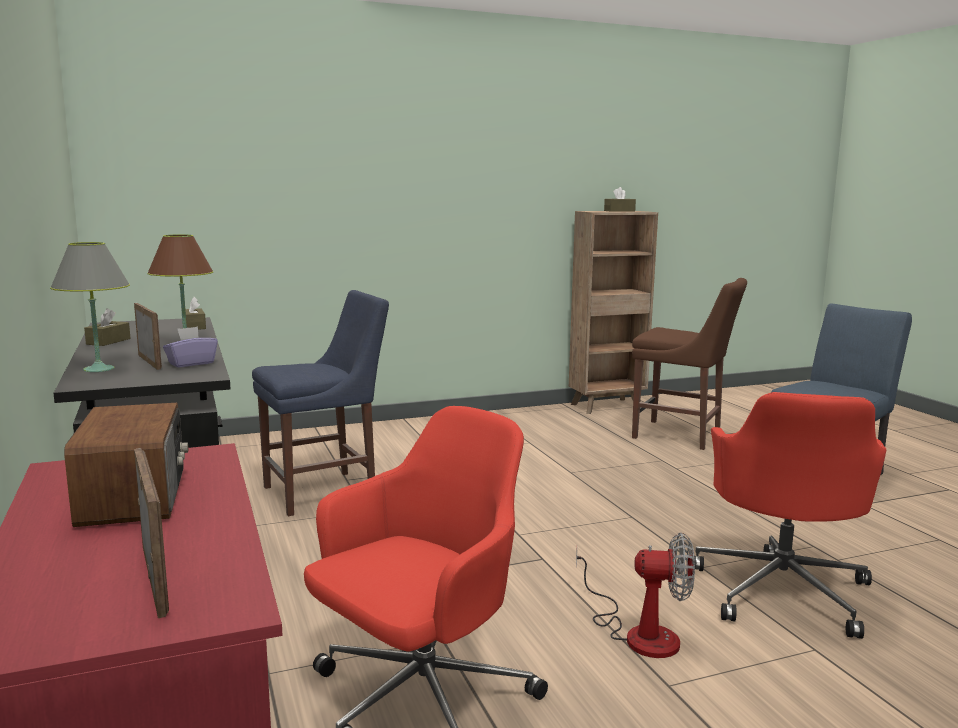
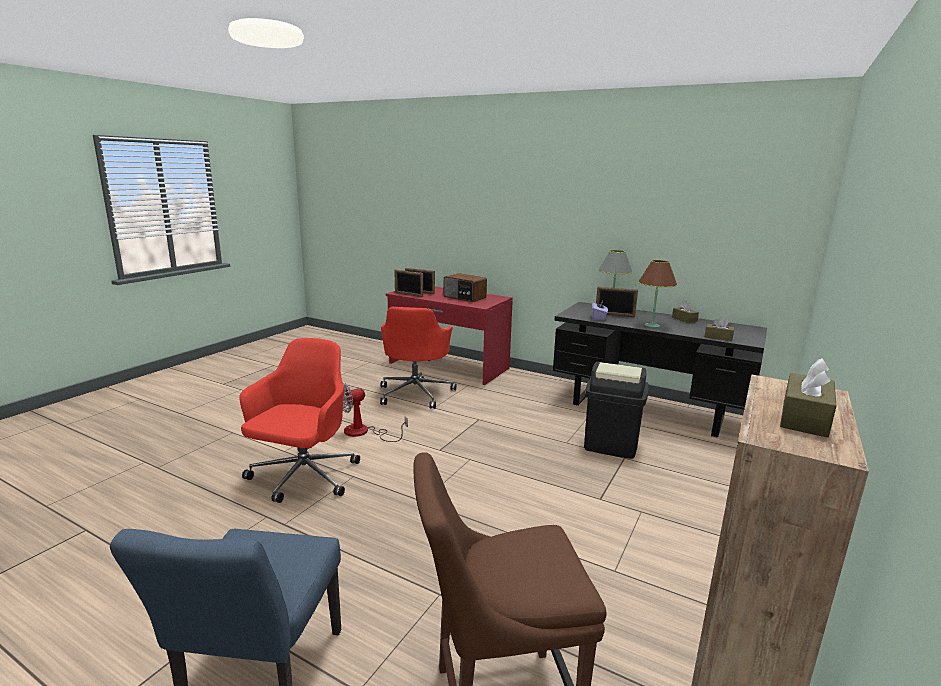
camera: 140 degrees right, 5 degrees up
blue chair [252,290,389,516] -> black trash can [584,362,649,459]
red office chair [694,392,886,639] -> red office chair turned 45 degrees clockwise [239,338,360,503]
none -> picture frame [394,270,423,297]

